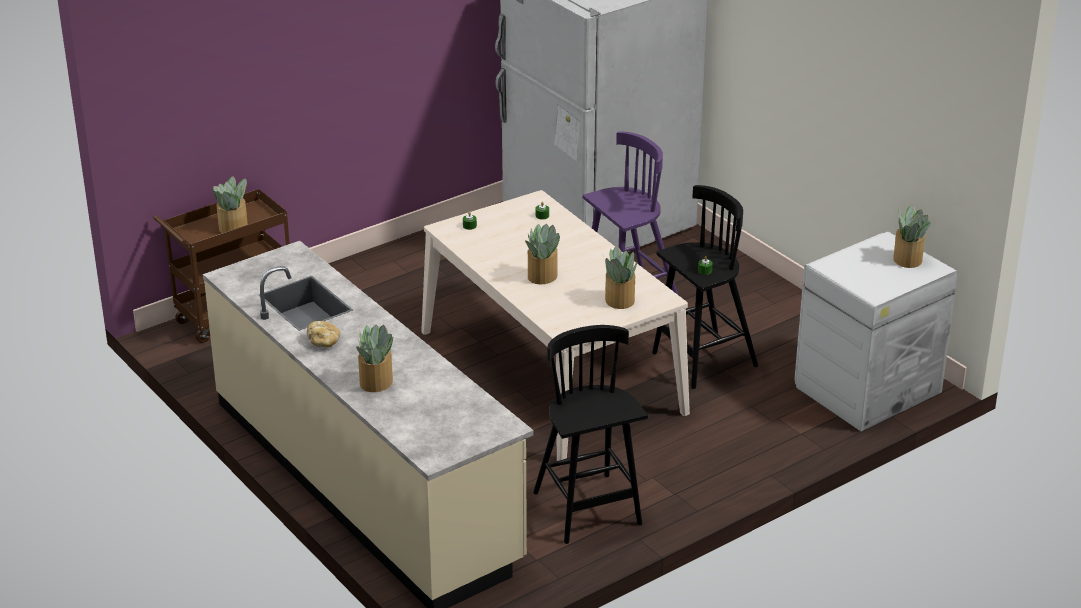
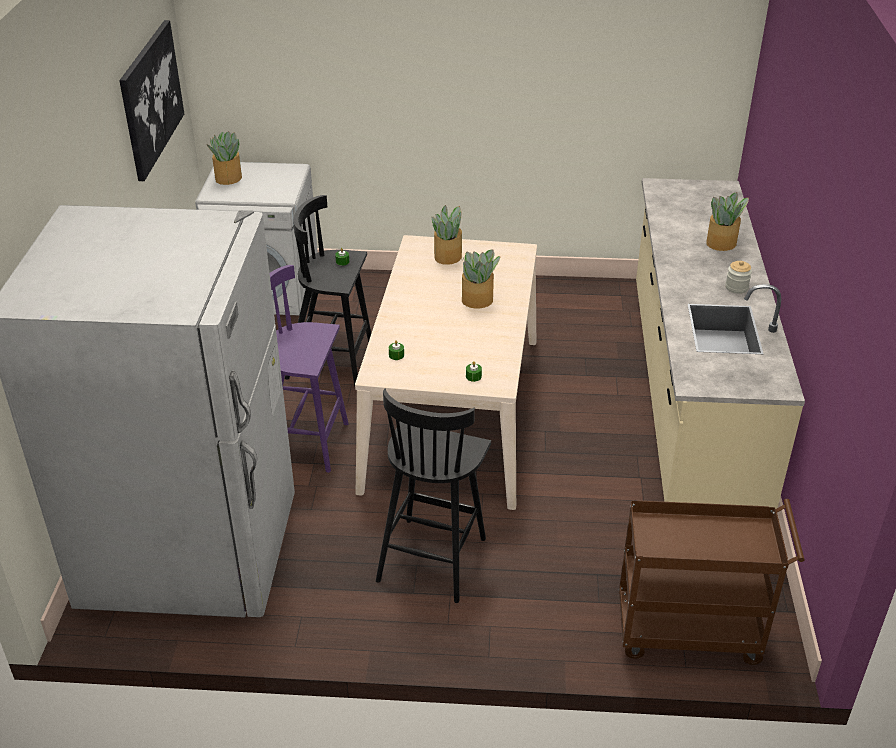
camera: 140 degrees left, 5 degrees up
potted plant [213,176,248,233] -> none
bread [307,321,340,347] -> jar [725,261,752,294]
black stool [533,325,648,544] -> black stool moved to [376,389,491,603]
none -> picture [119,20,184,181]

